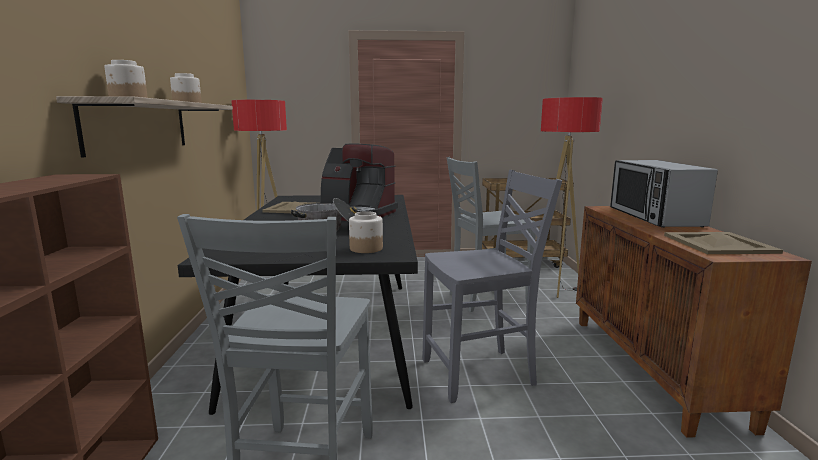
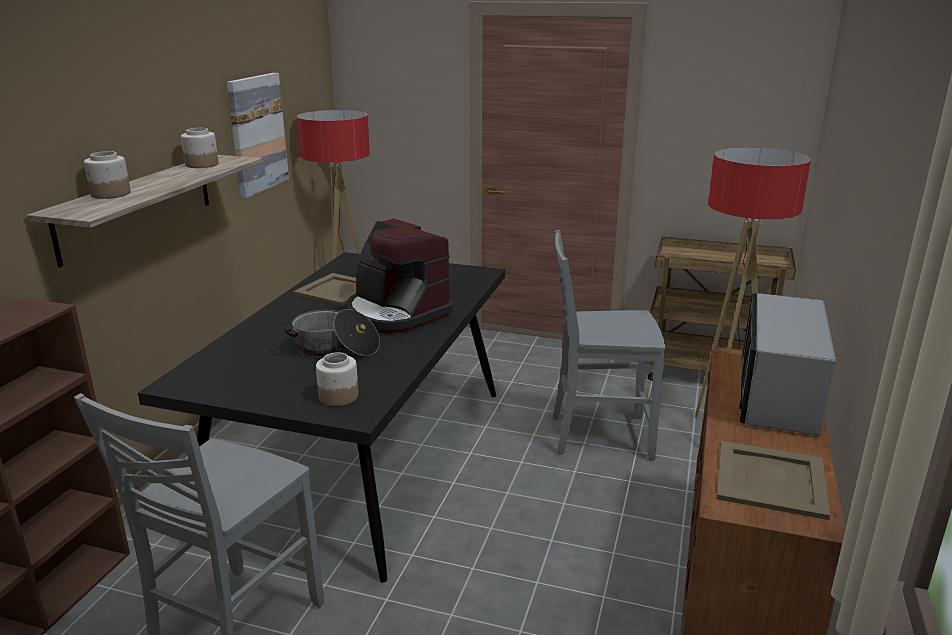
camera: 20 degrees right, 10 degrees up
grey chair [423,170,562,403] -> none
none -> picture [227,73,289,198]

